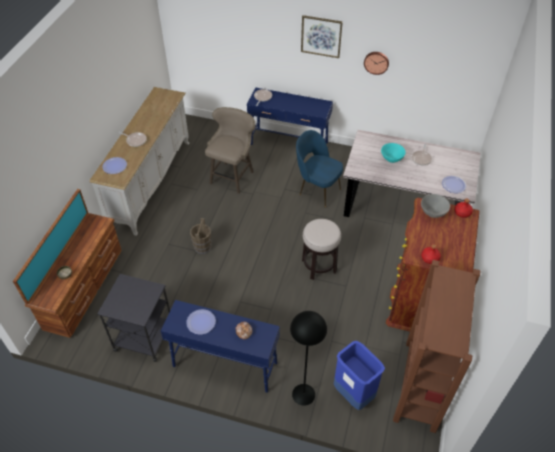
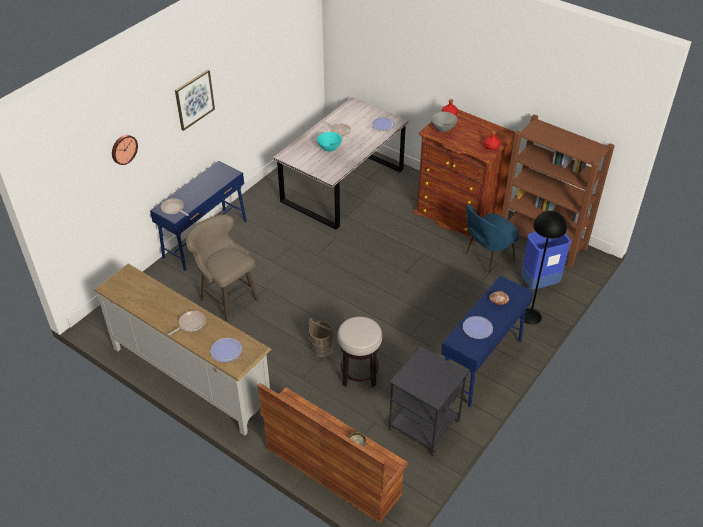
camera: 70 degrees left, 5 degrees down
blue chair [296,130,343,208] -> blue chair moved to [465,204,519,275]
stool [302,219,341,280] -> stool moved to [337,317,383,387]
wall clock [364,52,389,75] -> wall clock moved to [112,135,138,165]

